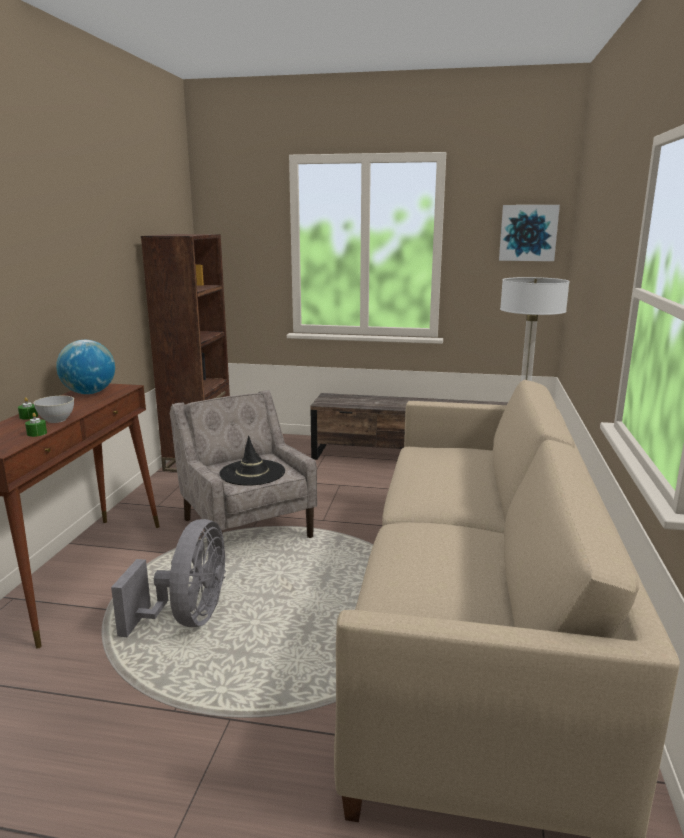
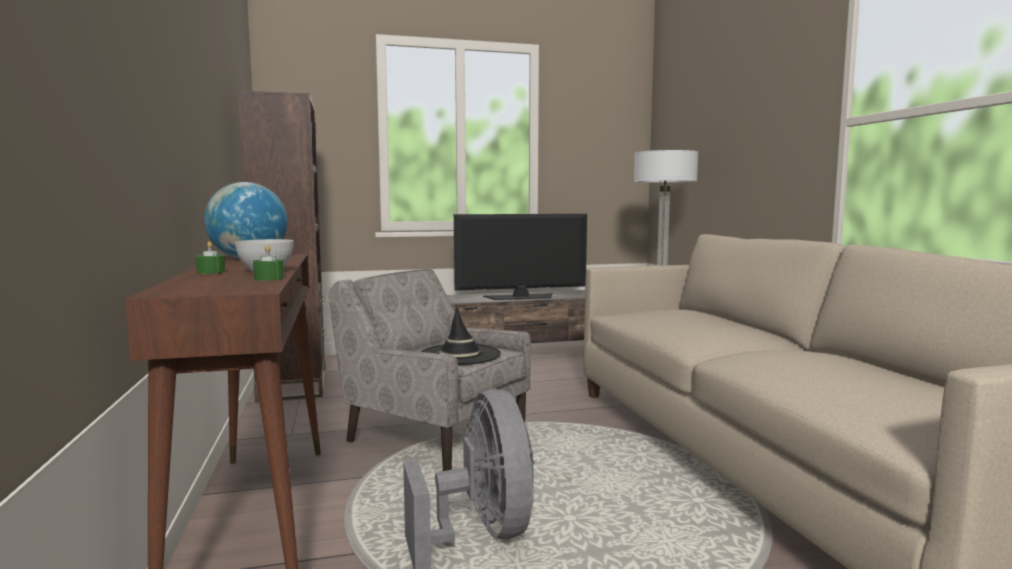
camera: 25 degrees left, 10 degrees down
picture [499,205,560,261] -> none
none -> television [454,214,587,300]

